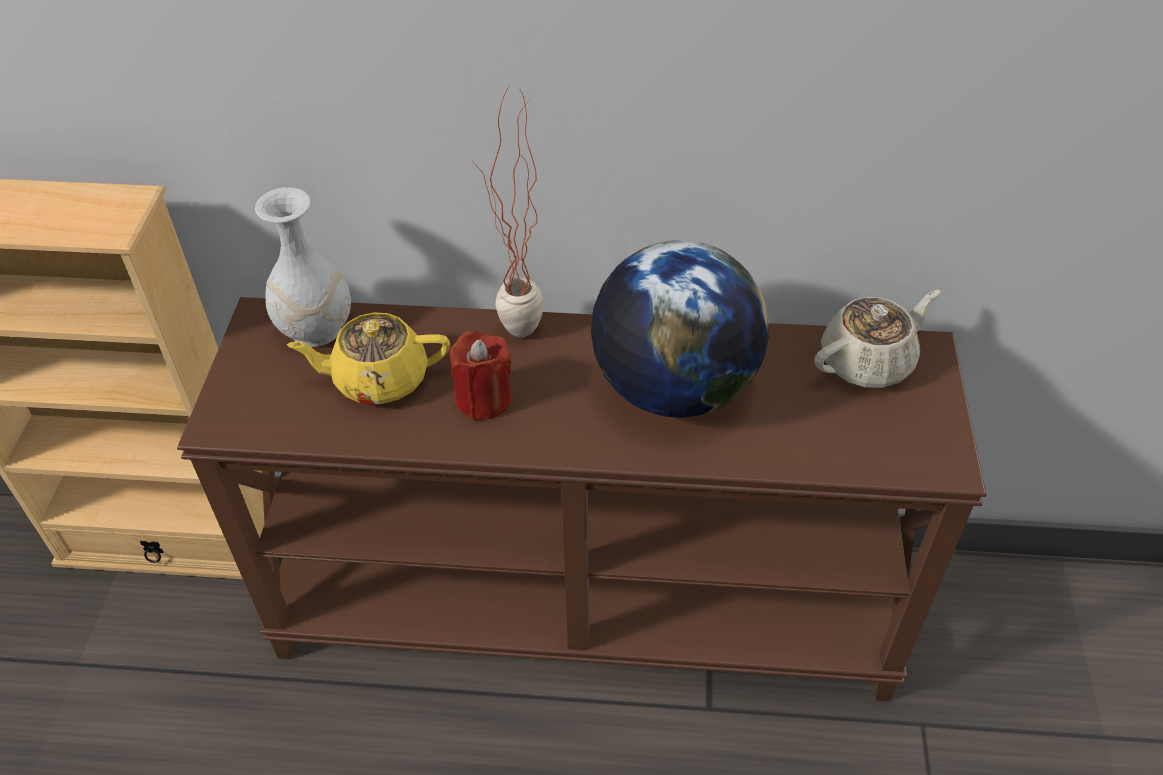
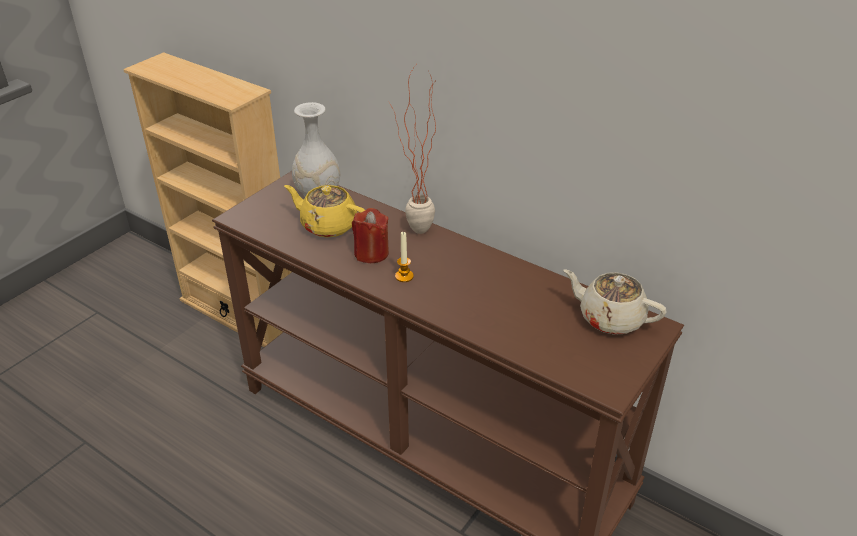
camera: 30 degrees right, 10 degrees down
globe [591,240,769,418] -> none
beige teapot [814,290,940,388] -> beige teapot turned 150 degrees counterclockwise [563,269,666,335]
none -> candle [395,231,414,282]

